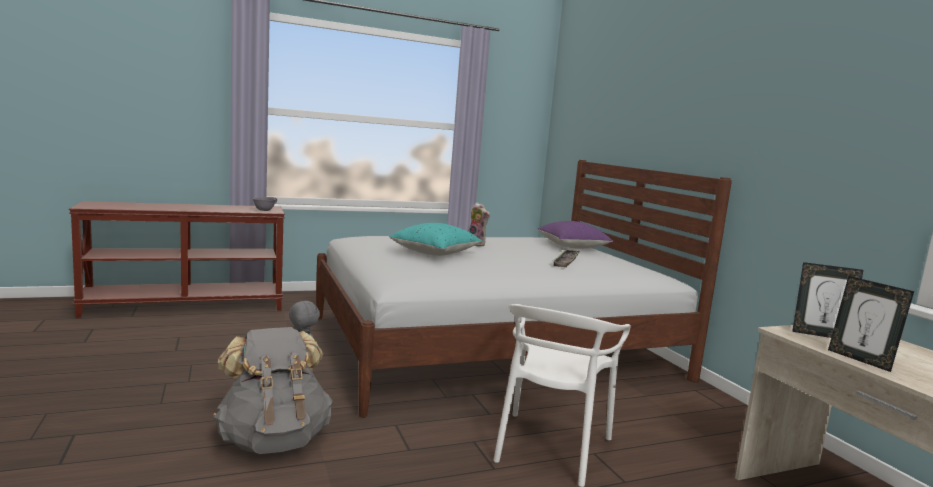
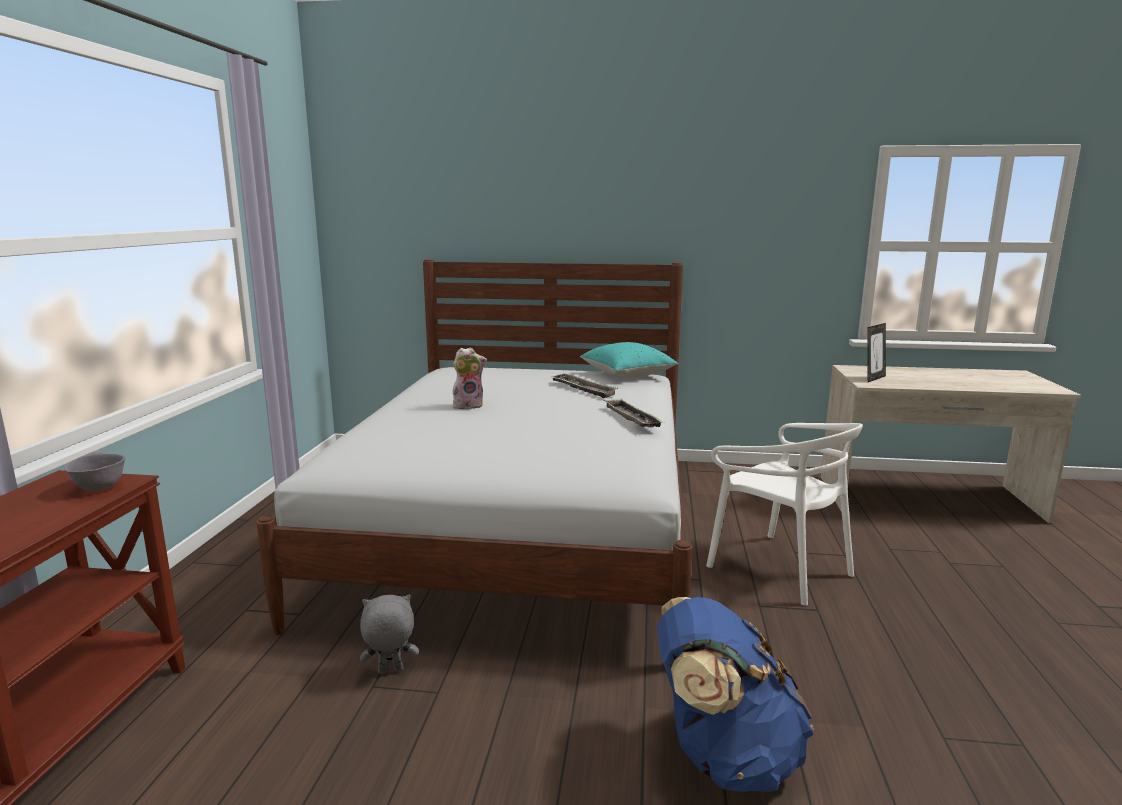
camera: 60 degrees left, 5 degrees up
grey backpack [213,327,333,454] -> blue backpack [657,597,814,792]
turquoise pillow [389,223,482,256] -> turquoise pillow moved to [580,342,678,378]
purple pillow [537,221,613,248] -> none
picture frame [828,276,914,372] -> none
none -> tray [603,399,665,427]

